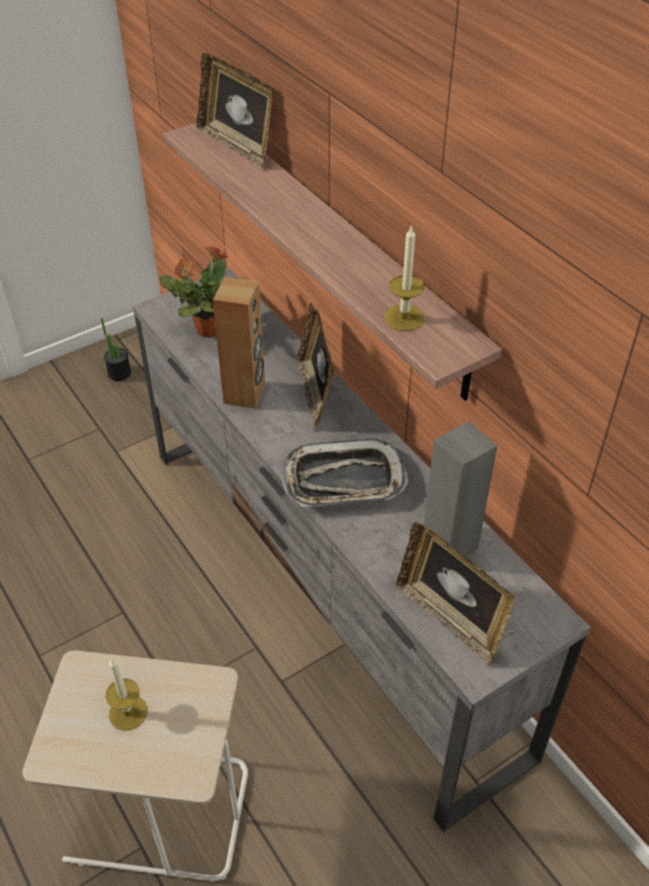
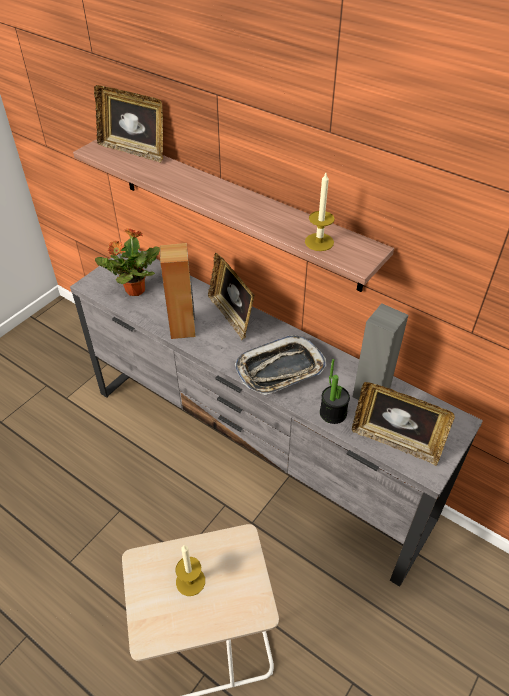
camera: 20 degrees left, 0 degrees up
potted plant [101,318,131,381] -> potted plant moved to [320,359,350,424]

